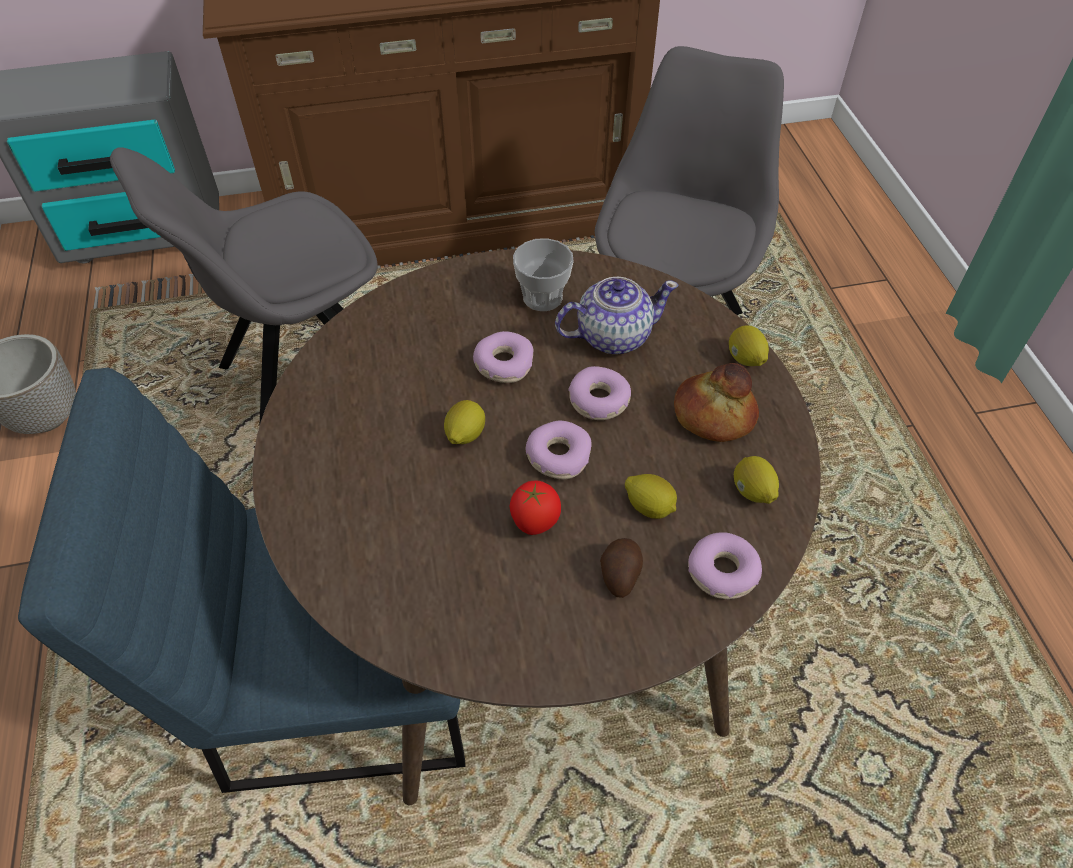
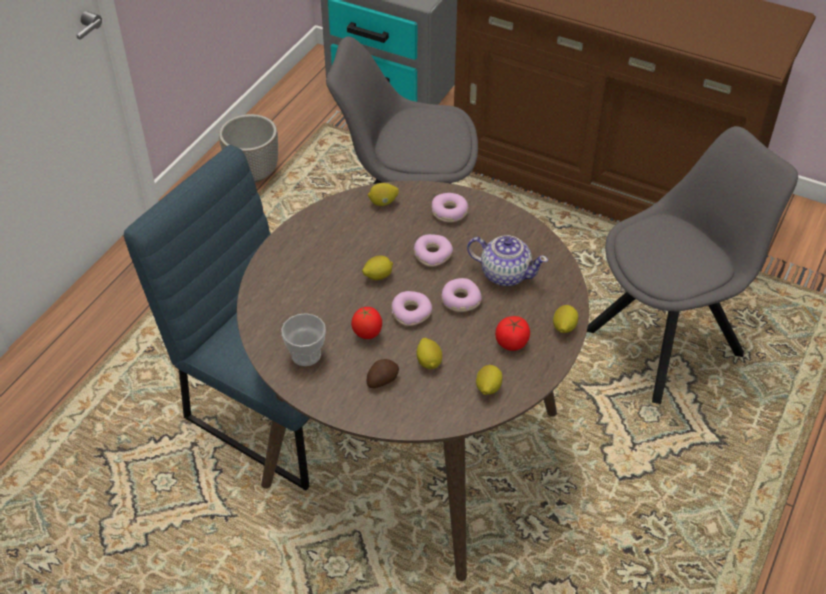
camera: 40 degrees right, 5 degrees down
cup [513,238,574,311] -> cup moved to [281,313,326,366]
bread [674,363,759,442] -> tomato [495,316,530,351]
donut [688,532,762,599] -> donut moved to [432,193,469,222]
none -> lemon [368,183,399,206]

